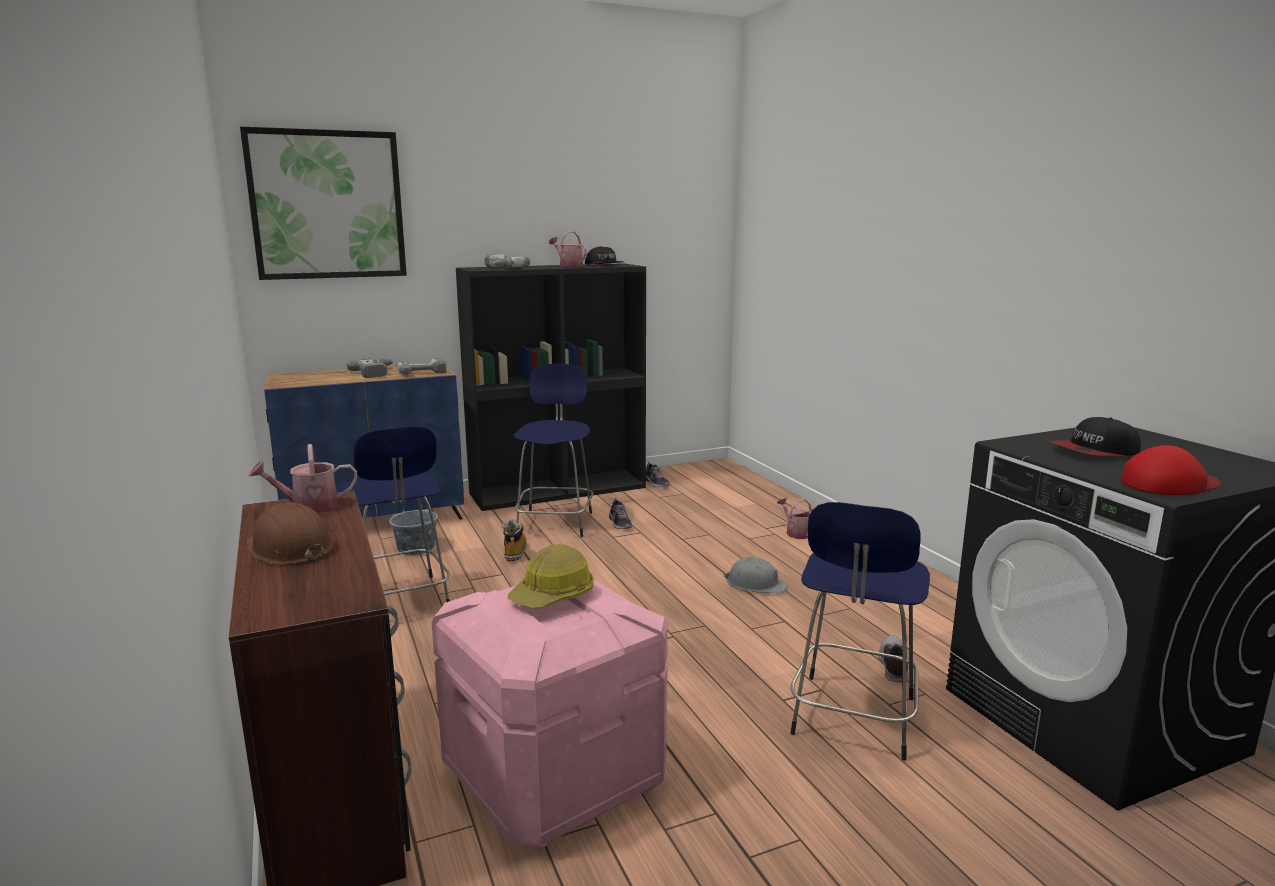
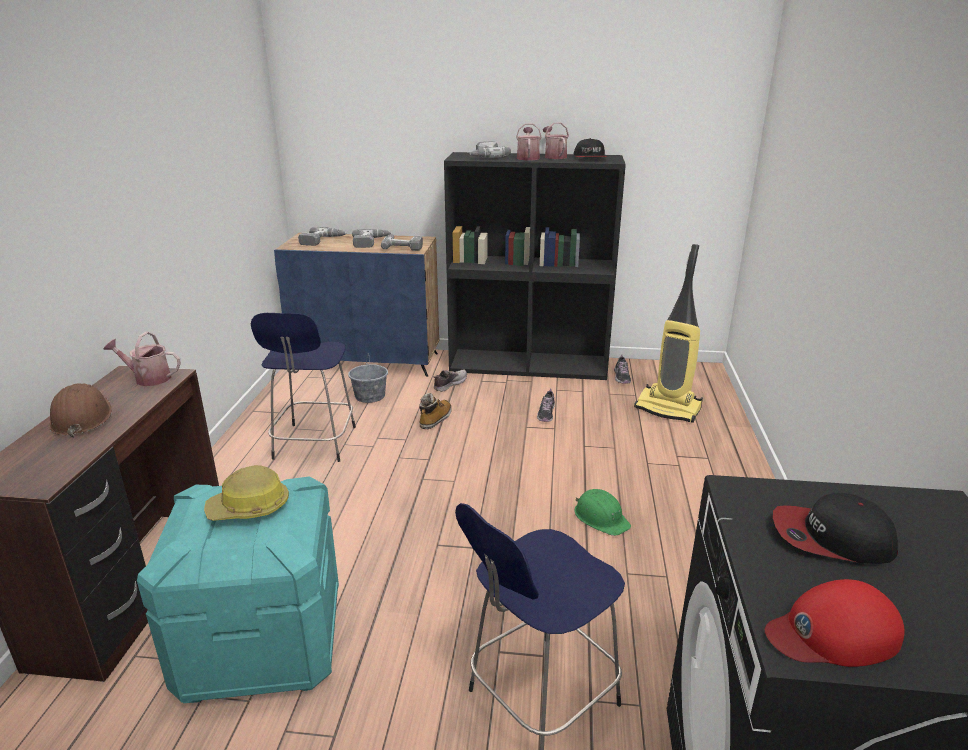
camera: 30 degrees right, 10 degrees up
picture [240,127,407,280] -> none
pink storage box [432,579,668,847] -> turquoise storage box [137,476,339,703]
blue stool [513,364,593,537] -> none
grey hard hat [724,557,788,593] -> green hard hat [574,489,631,536]
watering can [777,498,812,539] -> watering can moved to [516,123,542,160]
shoe [878,635,908,683] -> shoe moved to [434,370,467,392]
red cap [1121,445,1221,495] -> red cap turned 150 degrees clockwise [765,579,905,667]
none -> power drill [298,227,346,246]
none -> vacuum cleaner [634,244,703,423]

